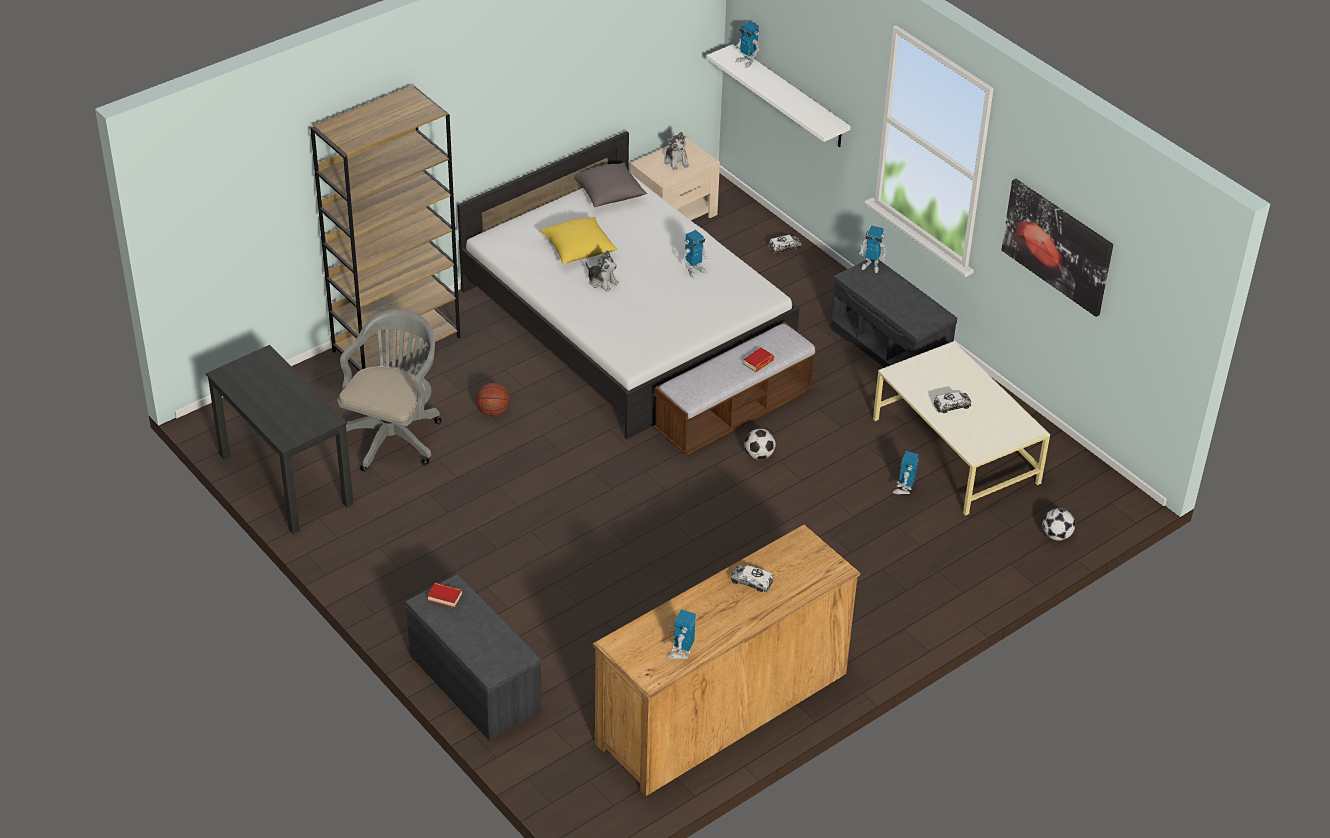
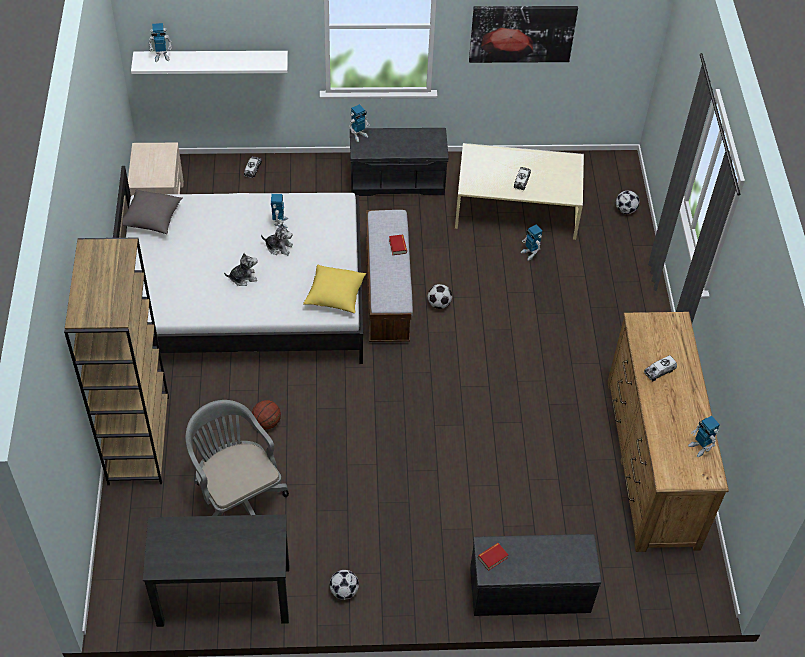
camera: 55 degrees left, 10 degrees up
yellow pillow [540,217,618,264] -> yellow pillow moved to [303,265,366,313]
plush toy [664,132,689,170] -> plush toy moved to [261,223,293,255]
none -> football [330,570,359,600]

